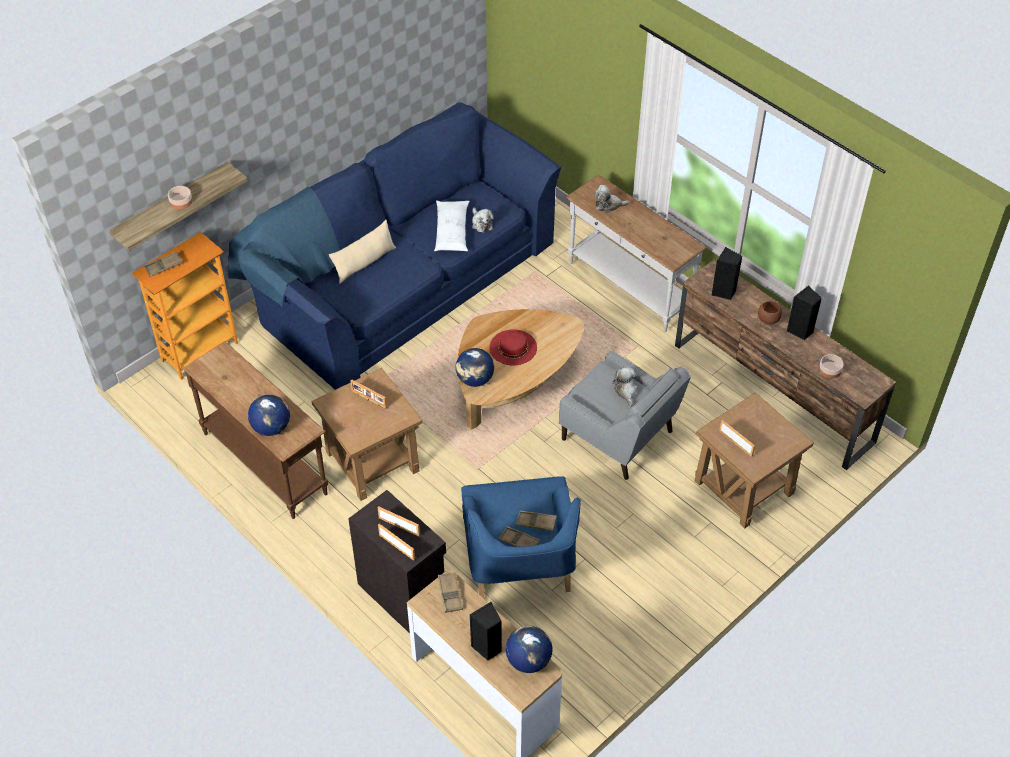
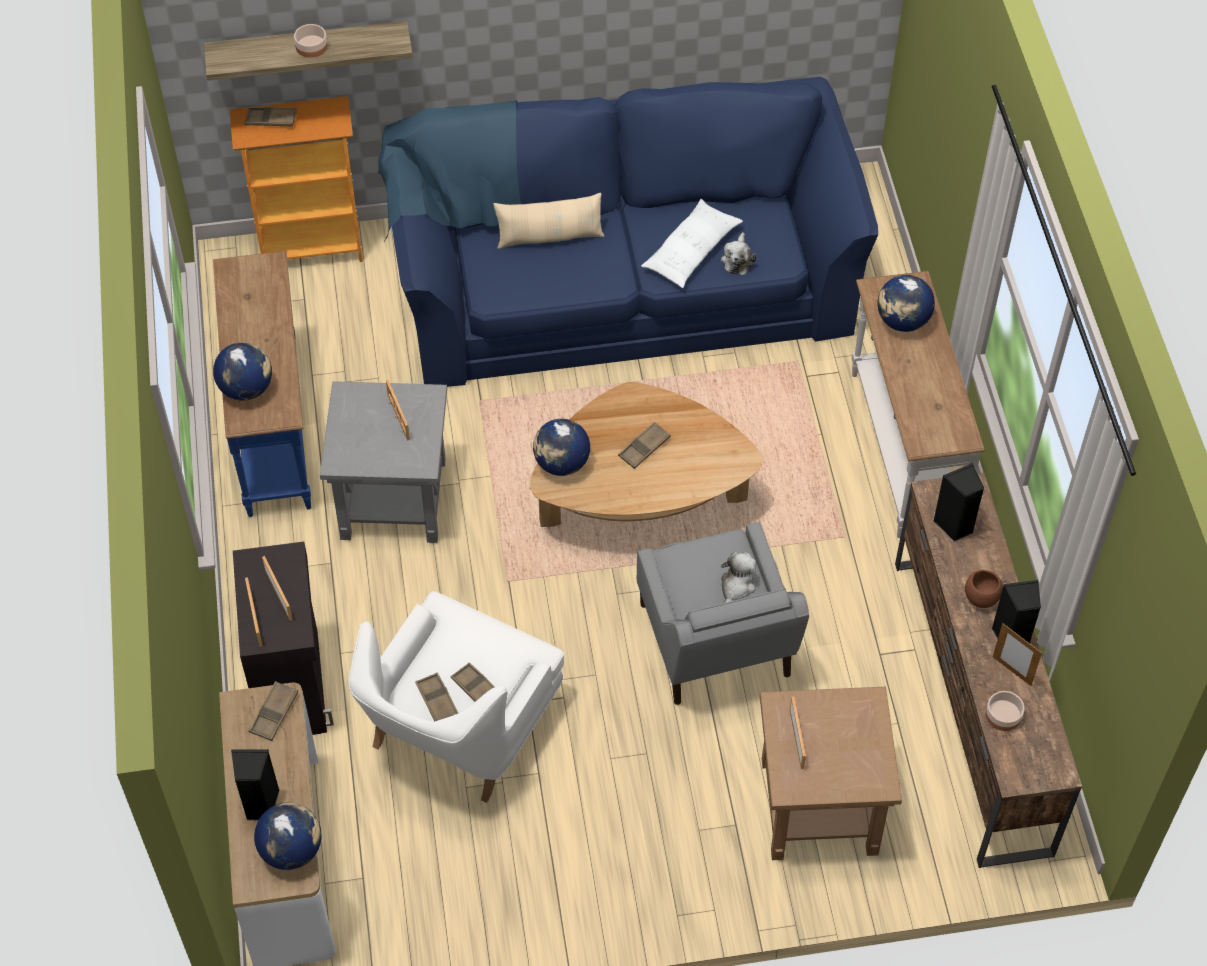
camera: 35 degrees right, 5 degrees up
brown console table [183,341,328,519] -> blue console table [213,251,311,517]
brown side table [311,368,422,501] -> grey side table [320,381,447,543]
blue armchair [461,476,581,598] -> white armchair [348,591,564,803]
red hat [489,329,537,366] -> brown tray [618,422,671,469]
plush toy [594,185,630,213] -> globe [877,275,935,332]
none -> picture frame [993,623,1042,686]

